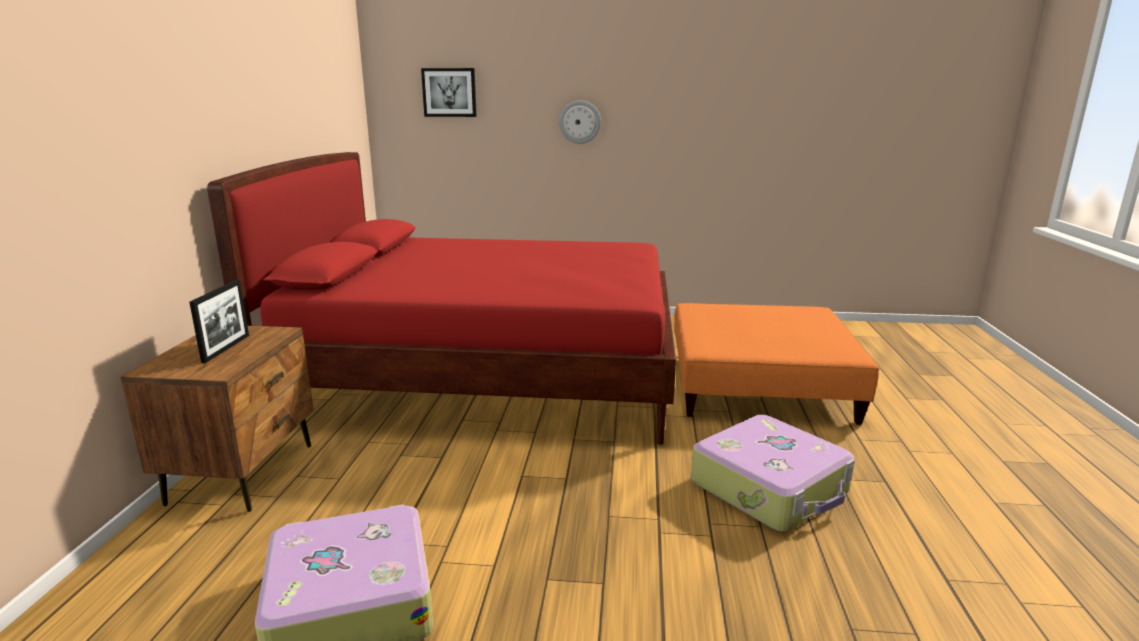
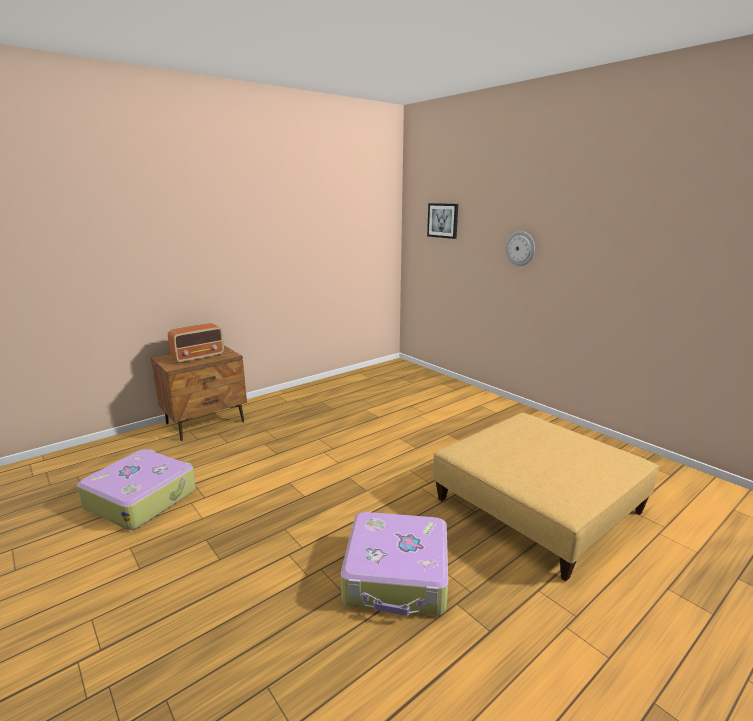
camera: 45 degrees right, 0 degrees up
picture frame [189,280,249,363] -> radio [168,323,224,363]
red bed [207,152,676,445] -> none
orange ottoman [674,303,879,425] -> beige ottoman [433,413,659,581]

